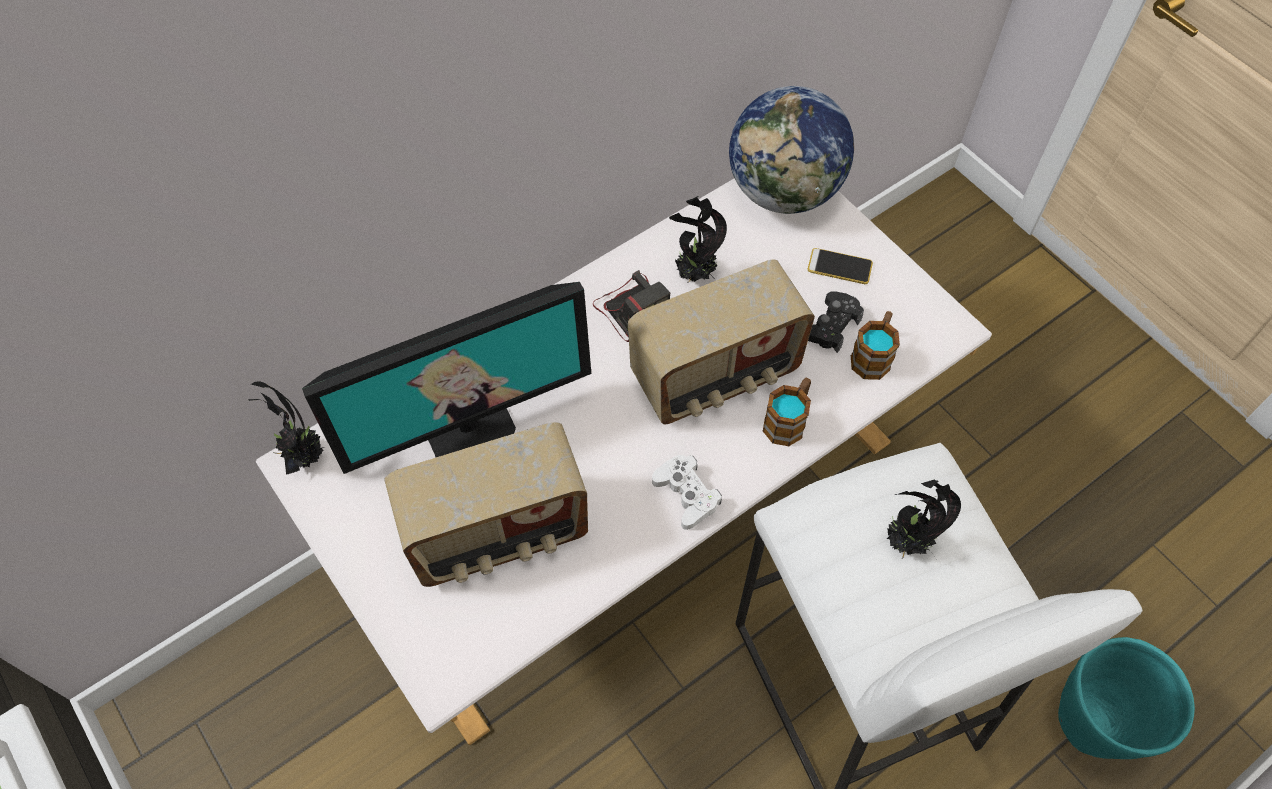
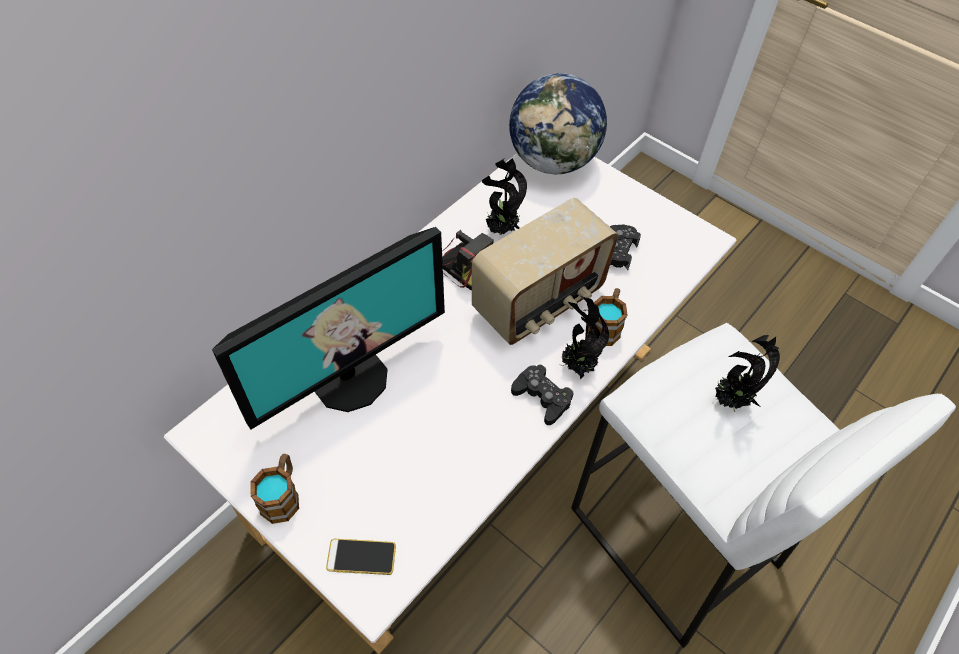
camera: 15 degrees left, 5 degrees down
potted plant [248,382,325,475] -> potted plant moved to [560,296,609,380]
radio [384,423,588,587] -> none
white game controller [652,455,722,530] -> black game controller [511,365,574,425]
phone [808,248,873,284] -> phone moved to [326,539,396,575]
mug [851,311,900,380] -> mug moved to [250,454,299,524]
turquoise planter [1058,637,1195,759] -> none

